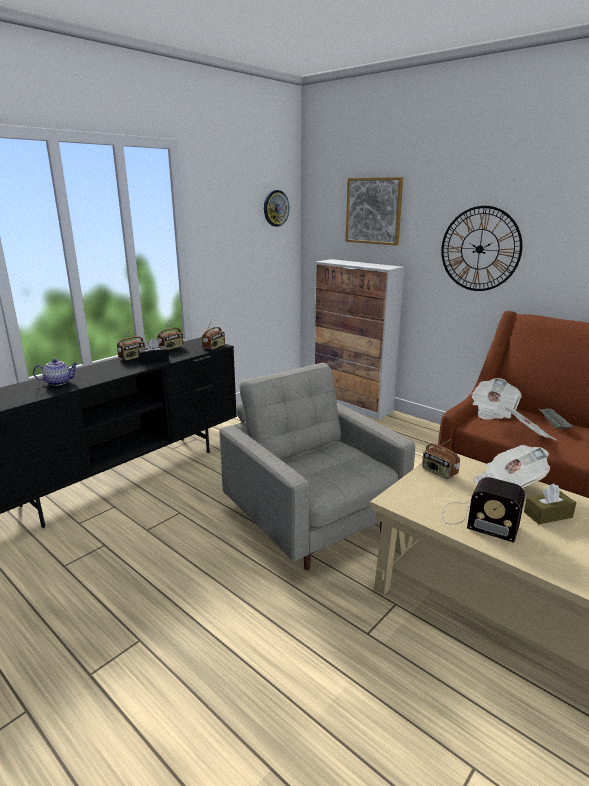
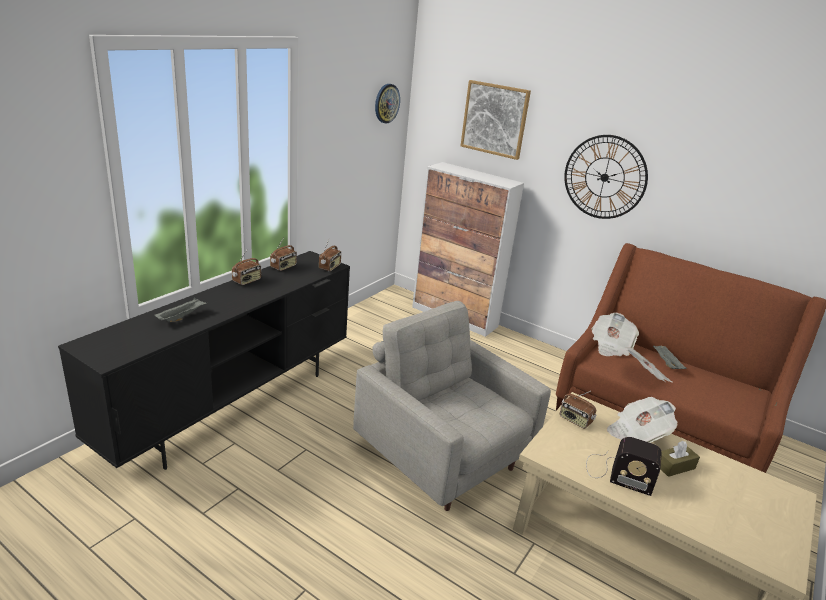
camera: 10 degrees left, 5 degrees up
teapot [33,359,79,386] -> grey tray [154,298,207,322]
black tissue box [138,338,169,364] -> none

